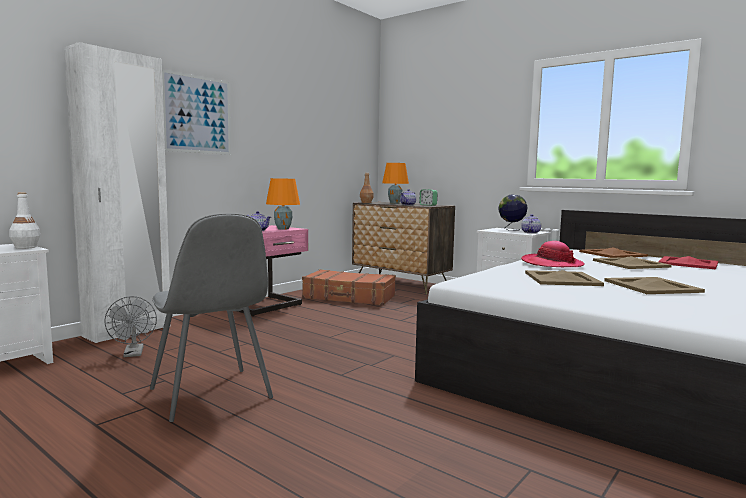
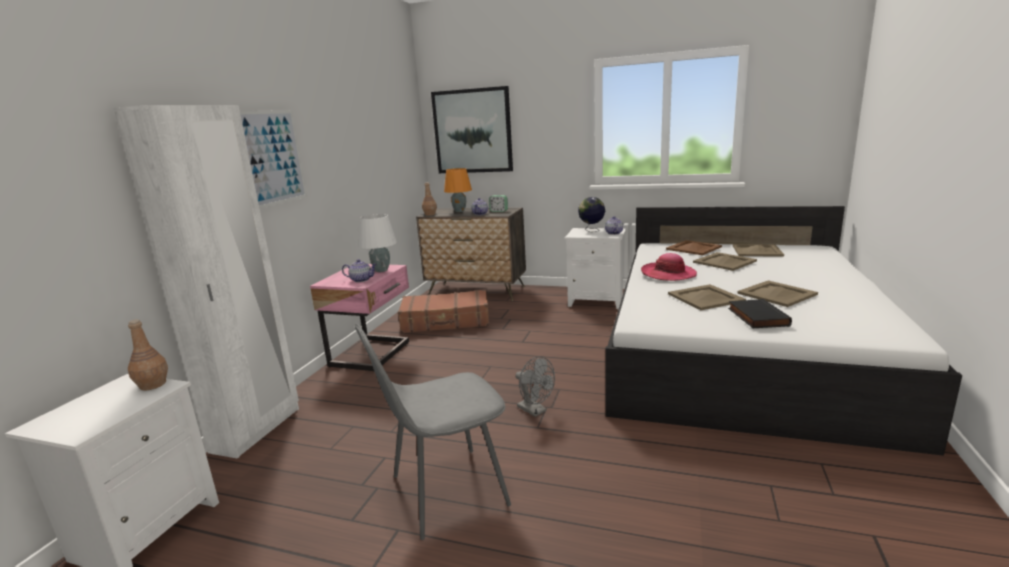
camera: 20 degrees left, 10 degrees up
white bottle [9,192,40,249] -> brown bottle [128,319,168,391]
grey fan [104,296,157,357] -> grey fan moved to [515,356,555,417]
grey chair [150,213,273,422] -> grey chair turned 120 degrees clockwise [355,324,511,540]
orange table lamp [266,178,300,230] -> white table lamp [359,214,397,272]
red tray [658,256,718,270] -> beige tray [733,244,784,257]
none -> picture [431,86,513,173]
none -> black book [728,299,792,328]

